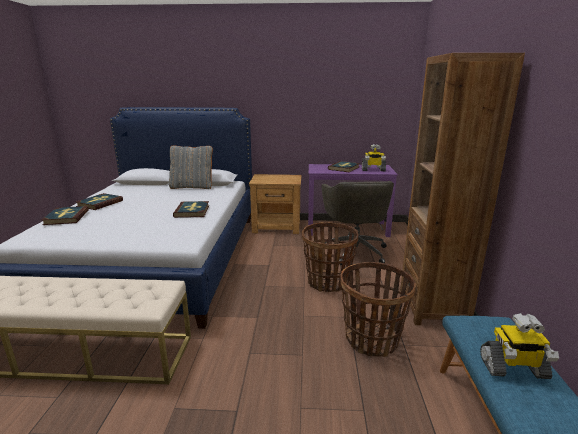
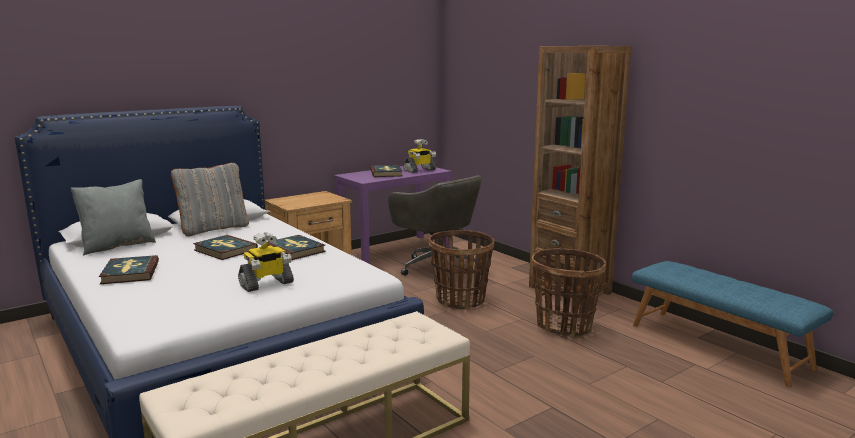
camera: 40 degrees left, 5 degrees down
book [42,206,89,225] -> book moved to [193,235,258,260]
toy robot [480,313,559,379] -> toy robot moved to [238,232,294,292]
none -> grey pillow [70,179,156,256]

